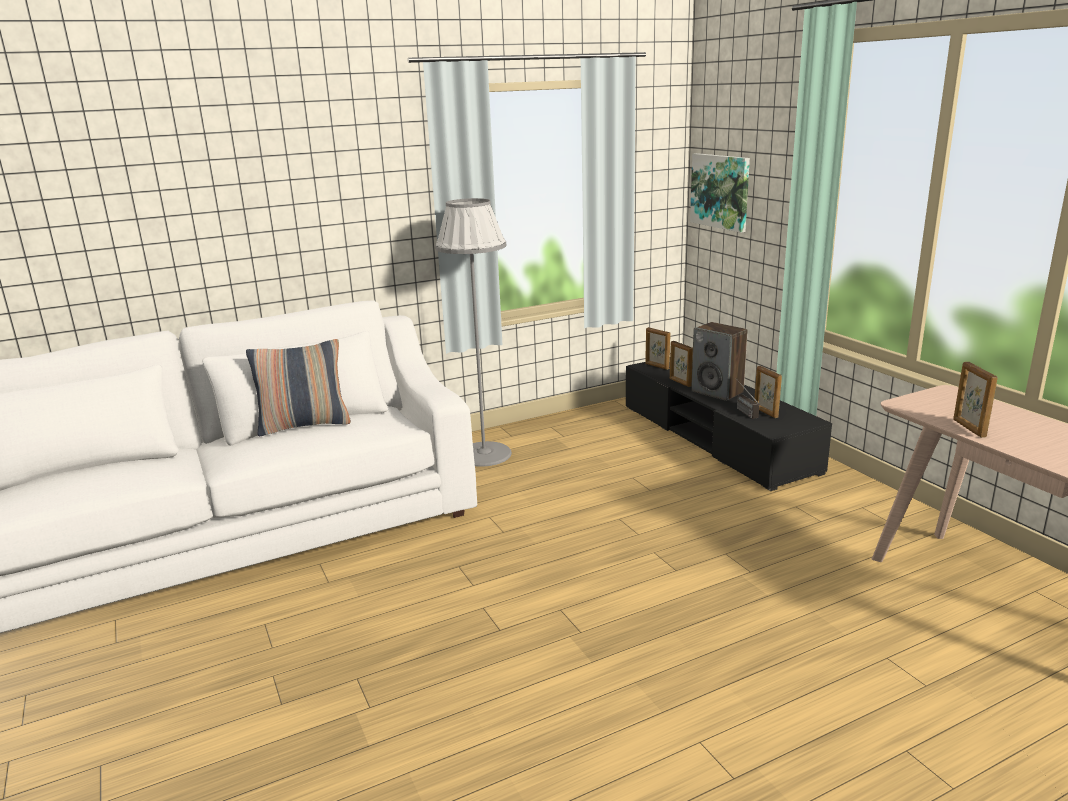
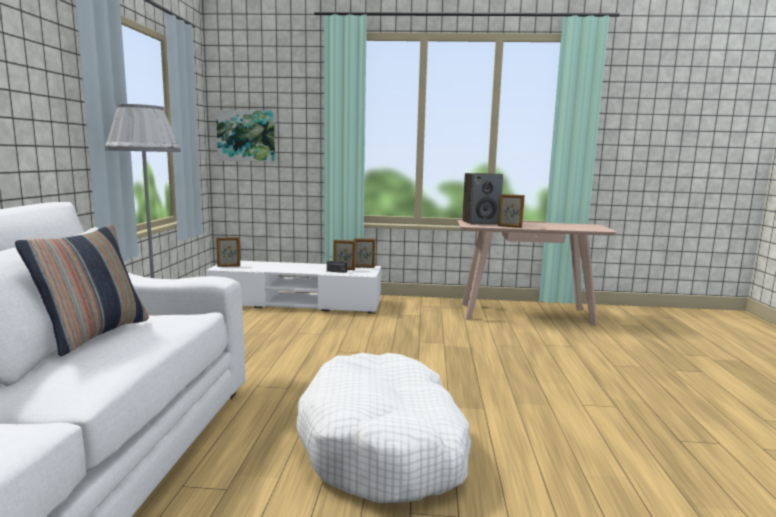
camera: 60 degrees left, 10 degrees down
black tv stand [626,362,832,491] -> white tv stand [206,261,381,313]
picture frame [670,341,693,387] -> picture frame moved to [354,238,375,268]
speaker [691,322,748,401] -> speaker moved to [462,173,503,225]
none -> white dog bed [296,353,471,503]

